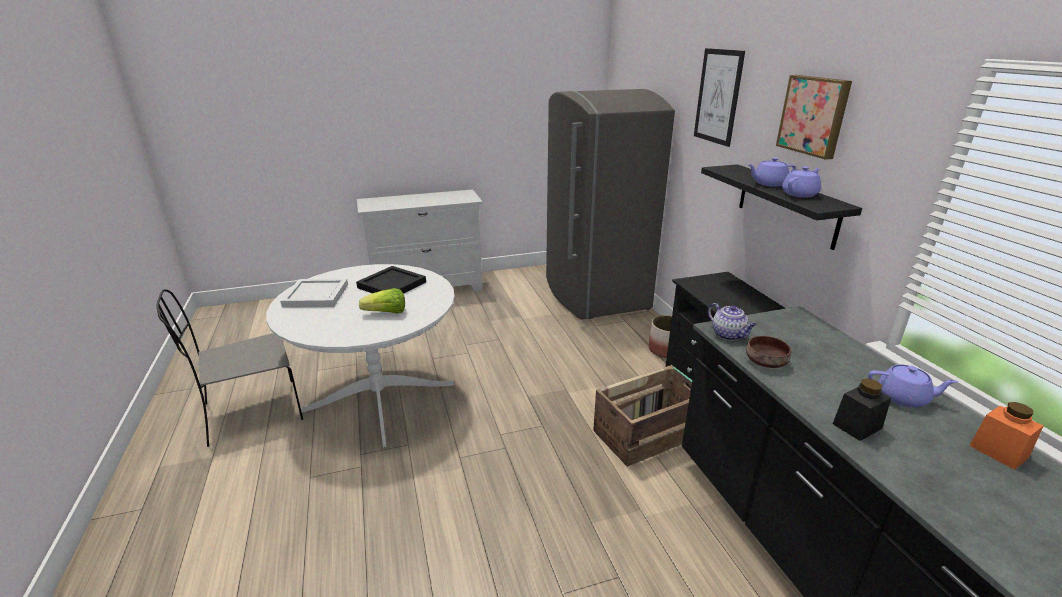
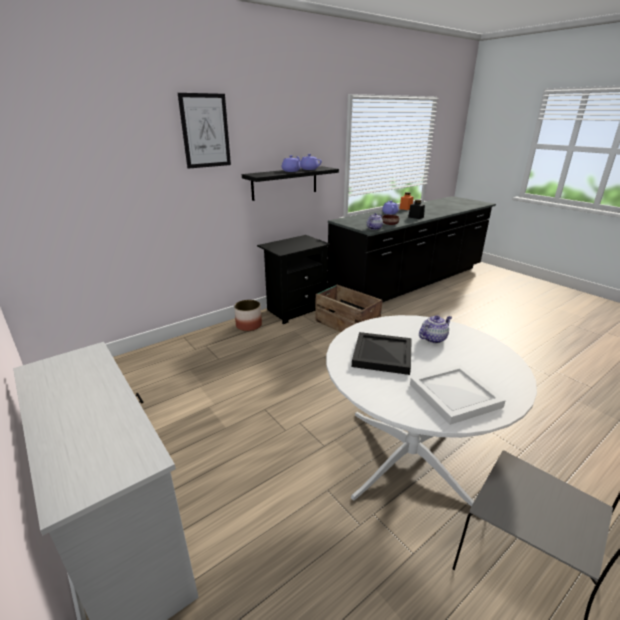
camera: 110 degrees left, 0 degrees up
lettuce [359,288,405,314] -> teapot [419,315,452,343]
grey fridge [546,89,675,319] -> none
picture [776,75,852,160] -> none

